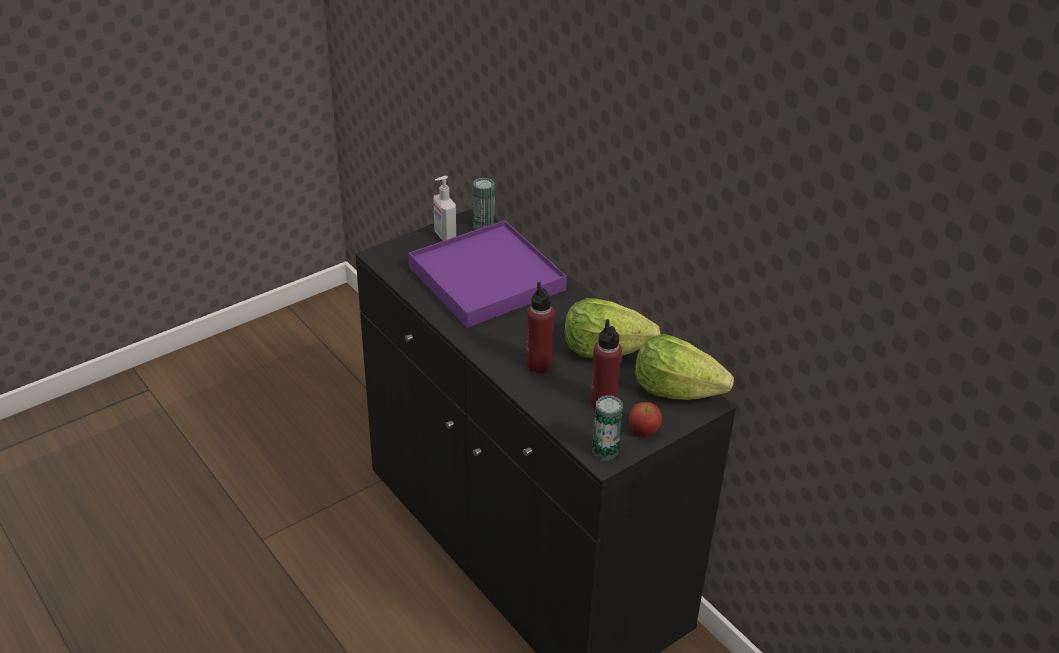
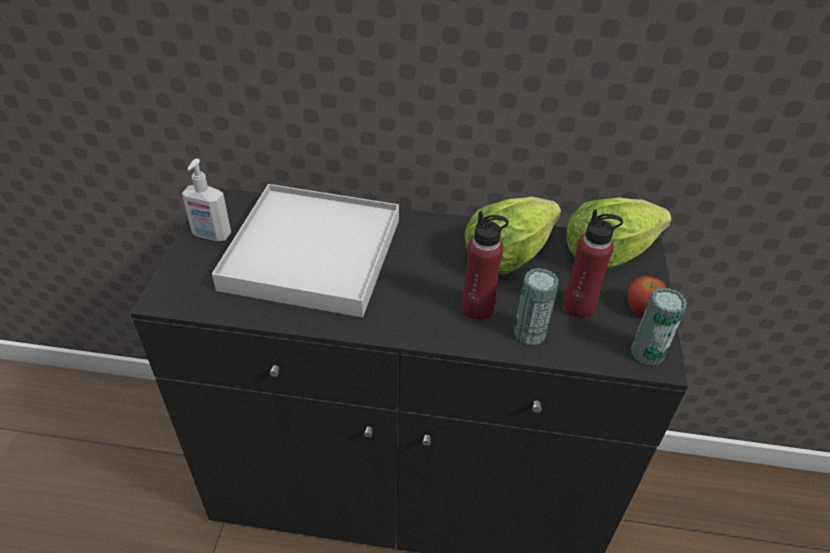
camera: 45 degrees left, 5 degrees up
purple tray [408,220,567,328] -> white tray [212,184,399,318]
can [473,178,495,230] -> can moved to [514,268,559,346]

